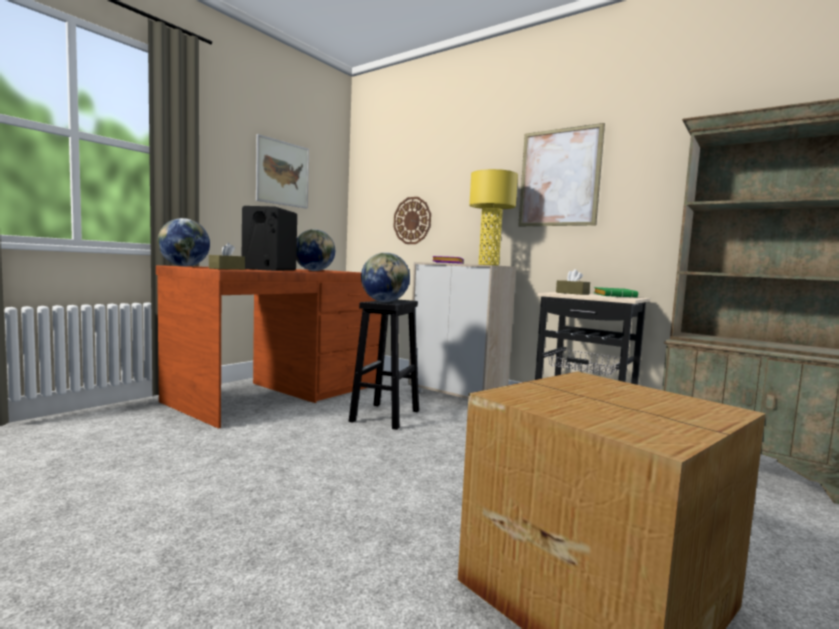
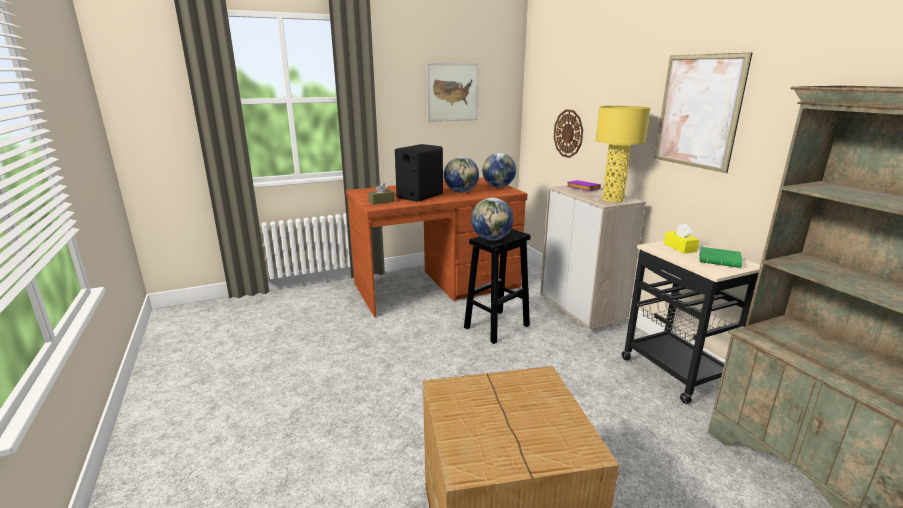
camera: 30 degrees right, 15 degrees up
globe [158,218,210,266] -> globe moved to [482,153,516,187]
brown tissue box [556,269,590,295] -> yellow tissue box [664,223,699,253]

